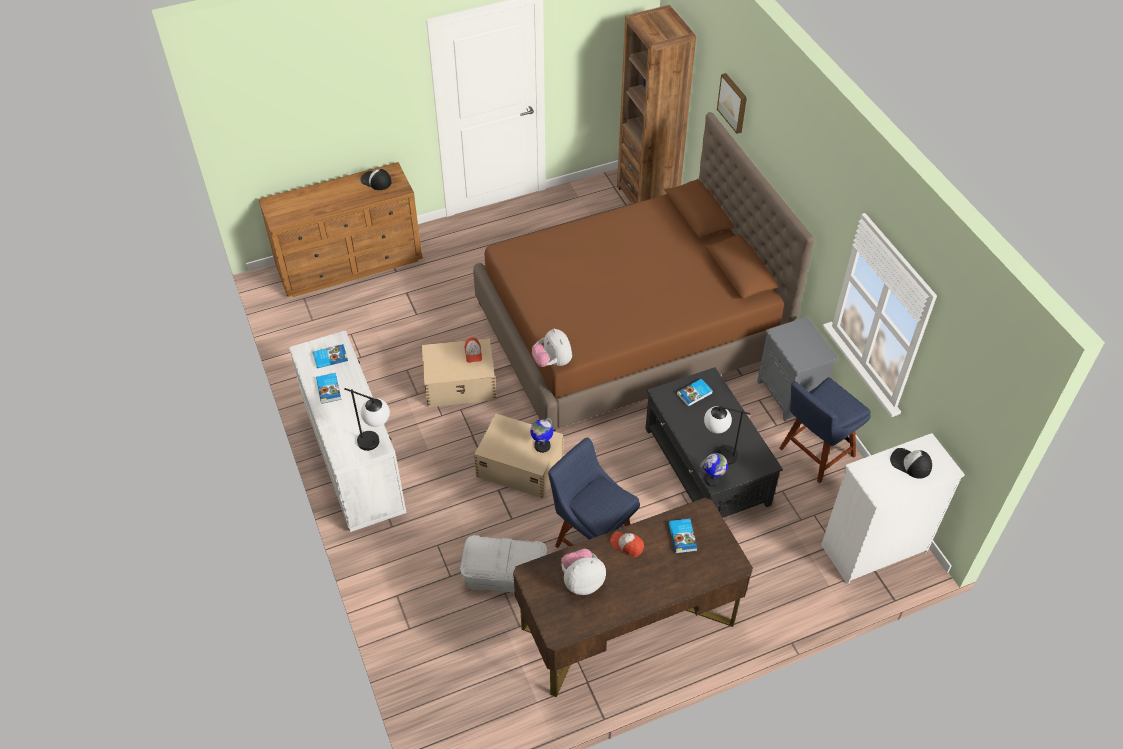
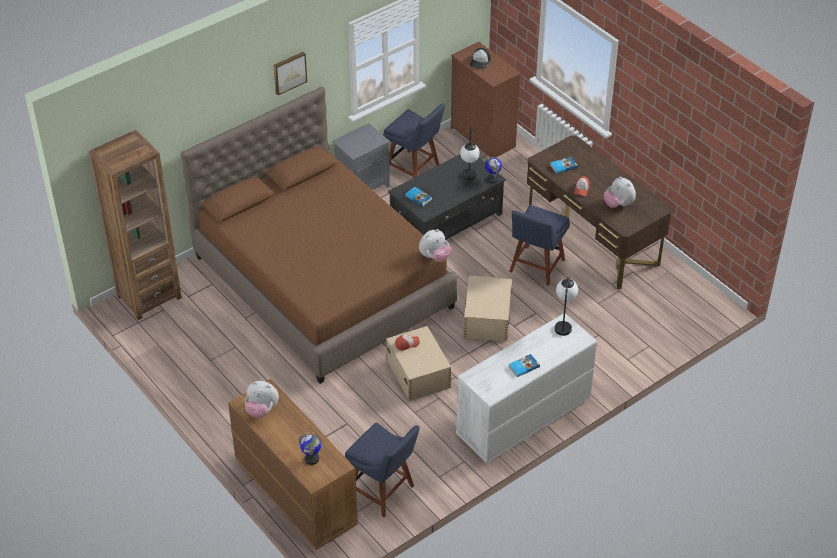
camera: 105 degrees left, 5 degrees down
book [313,344,348,368] -> none
cap [360,169,392,190] -> plush toy [245,381,279,418]
white storage box [460,535,547,592] -> none
globe [530,418,553,453] -> globe moved to [299,435,321,465]
picture [717,73,747,134] -> picture moved to [273,52,307,95]
white dresser [821,433,965,585] -> brown dresser [451,42,521,158]
none -> blue chair [344,422,420,517]

